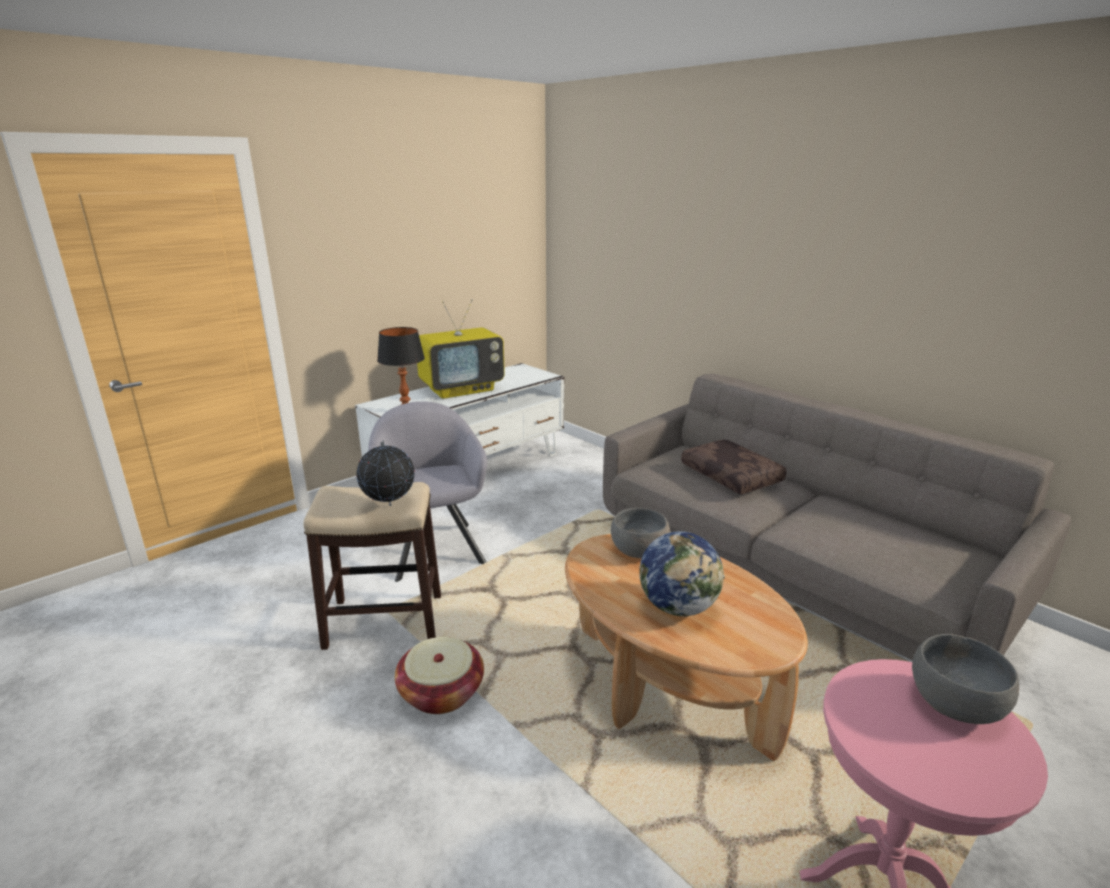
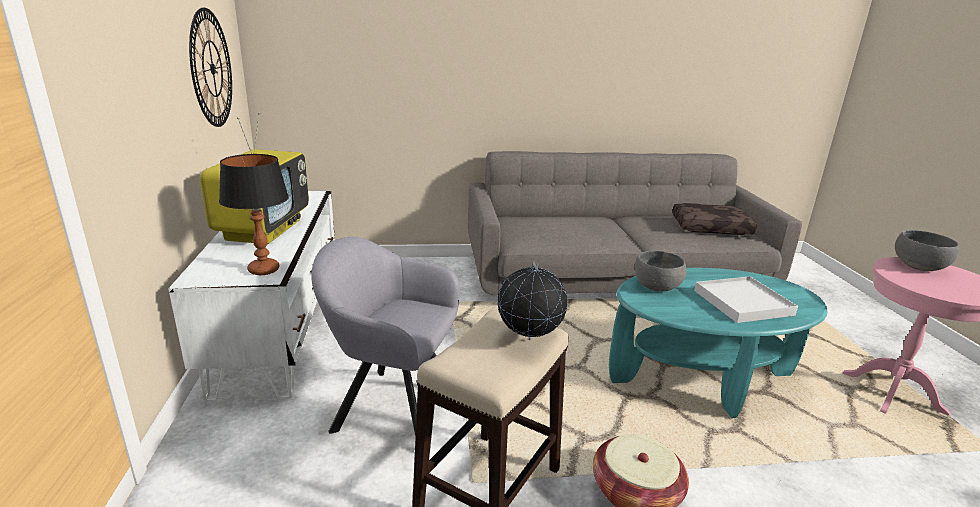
camera: 55 degrees left, 0 degrees up
brown coffee table [565,534,808,761] -> turquoise coffee table [609,268,827,418]
globe [639,531,725,616] -> white tray [694,276,798,323]
brown pillow [681,440,786,494] -> brown pillow moved to [673,203,757,235]
none -> wall clock [189,7,232,127]

